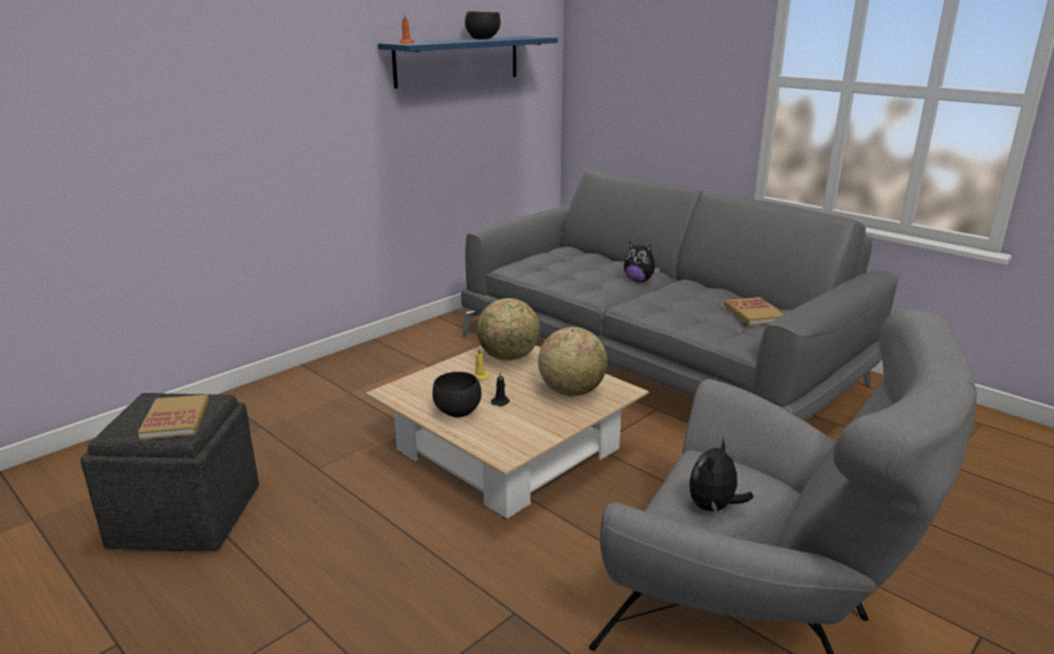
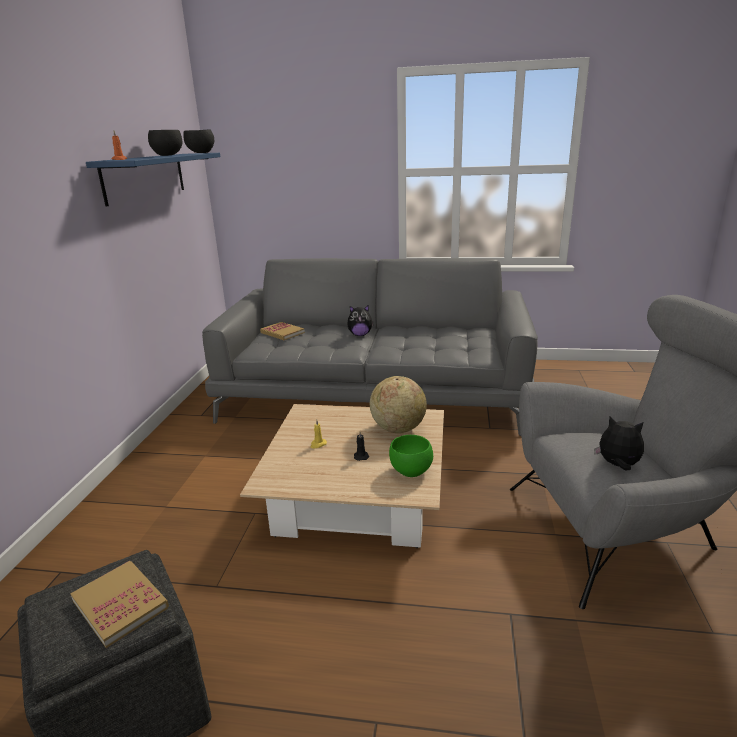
camera: 35 degrees left, 0 degrees up
black bowl [432,372,481,417] -> black bowl moved to [184,129,214,153]
globe [477,298,540,361] -> none
plush toy [689,439,754,513] -> plush toy turned 120 degrees clockwise [594,416,644,471]
book [724,297,784,326] -> book moved to [260,322,305,340]
none -> green bowl [389,435,433,477]

